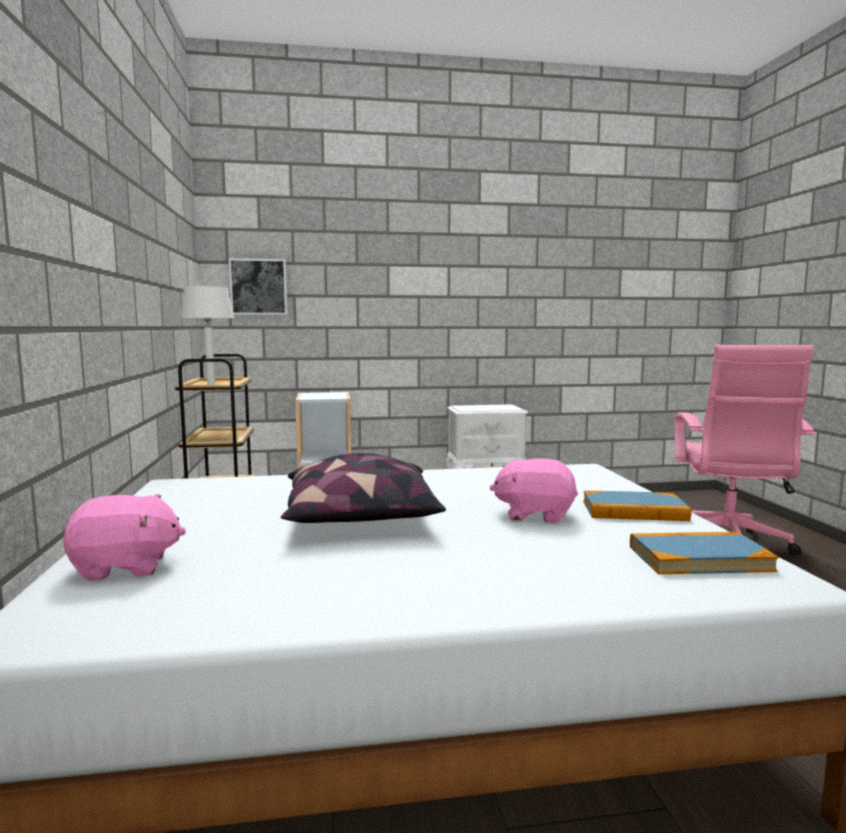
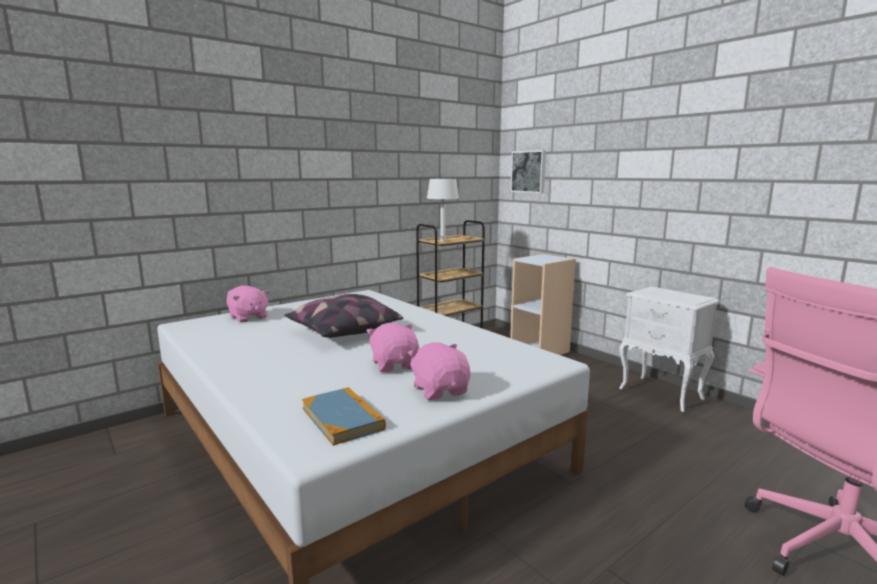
camera: 60 degrees right, 5 degrees up
book [583,491,691,521] -> pink plush toy [408,343,470,400]

